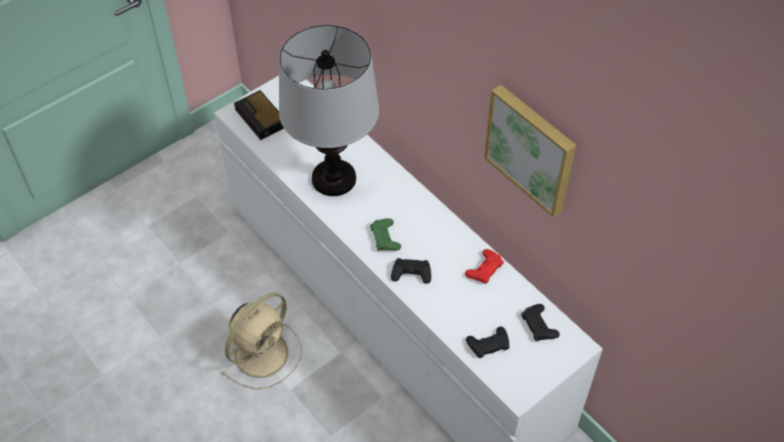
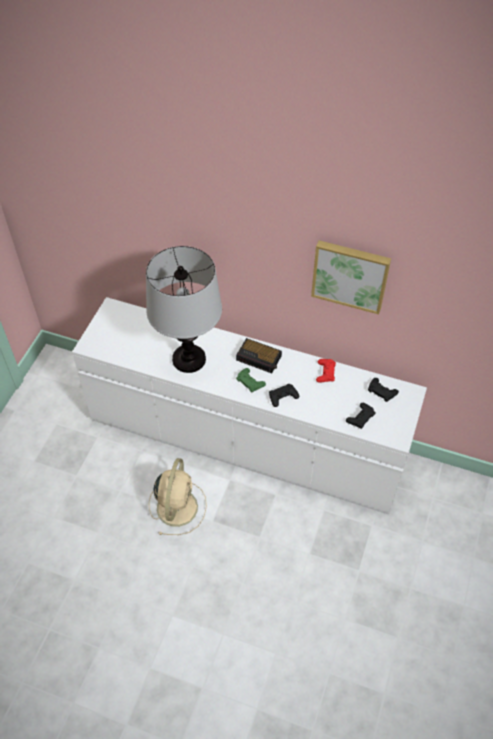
camera: 30 degrees left, 0 degrees up
alarm clock [234,90,284,140] -> alarm clock moved to [236,338,282,373]

